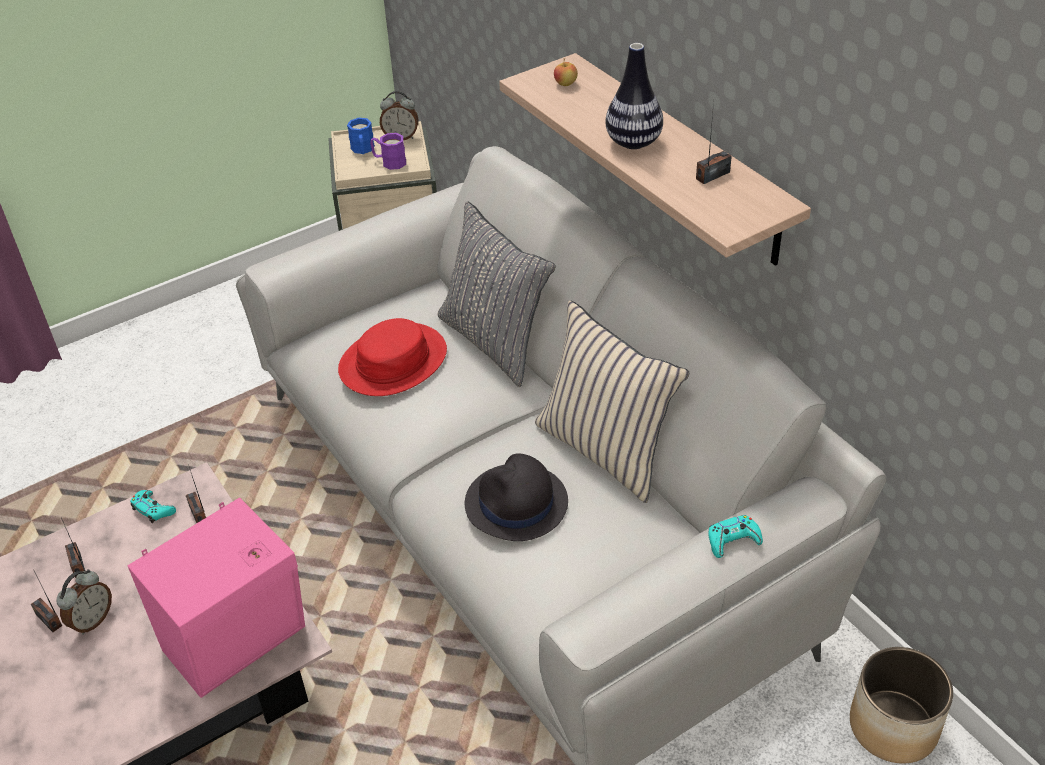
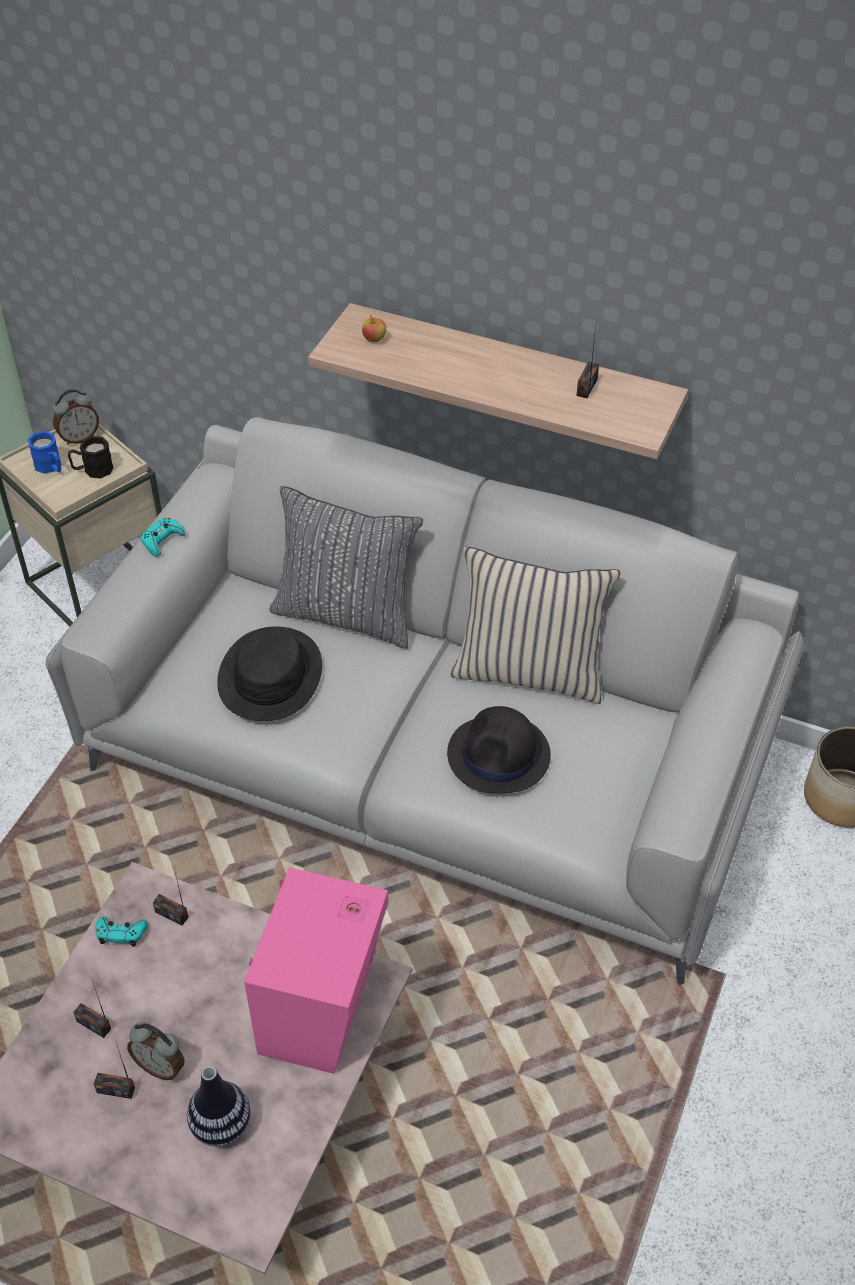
camera: 35 degrees left, 5 degrees up
alarm clock [56,569,112,635] -> alarm clock turned 120 degrees clockwise [127,1022,185,1080]
red hat [338,318,447,396] -> black hat [217,627,322,721]
purple mug [370,133,406,170] -> black mug [68,436,113,478]
vase [606,43,663,149] -> vase moved to [187,1066,250,1147]
turquoise game controller [708,515,763,558] -> turquoise game controller moved to [141,518,185,557]

